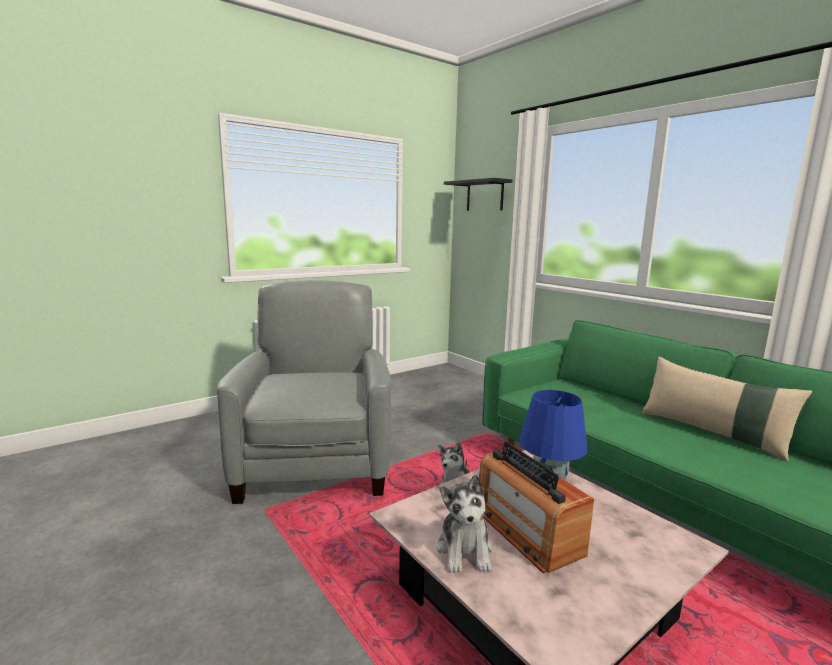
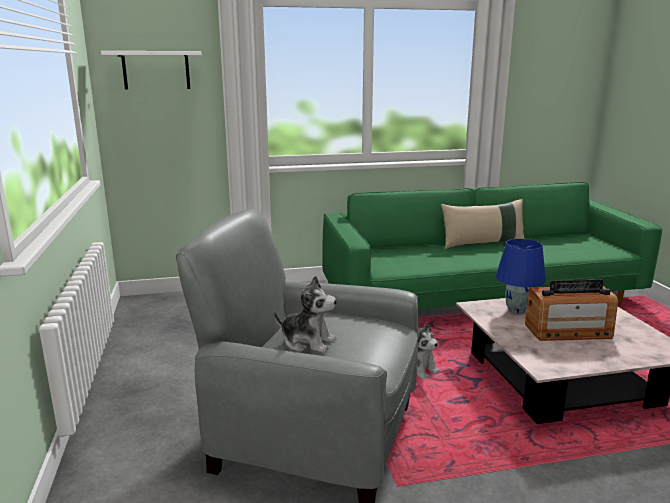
camera: 65 degrees left, 5 degrees up
plush toy [437,475,493,573] -> plush toy moved to [274,276,337,353]
black shelf [444,178,512,211] -> white shelf [101,51,202,90]

